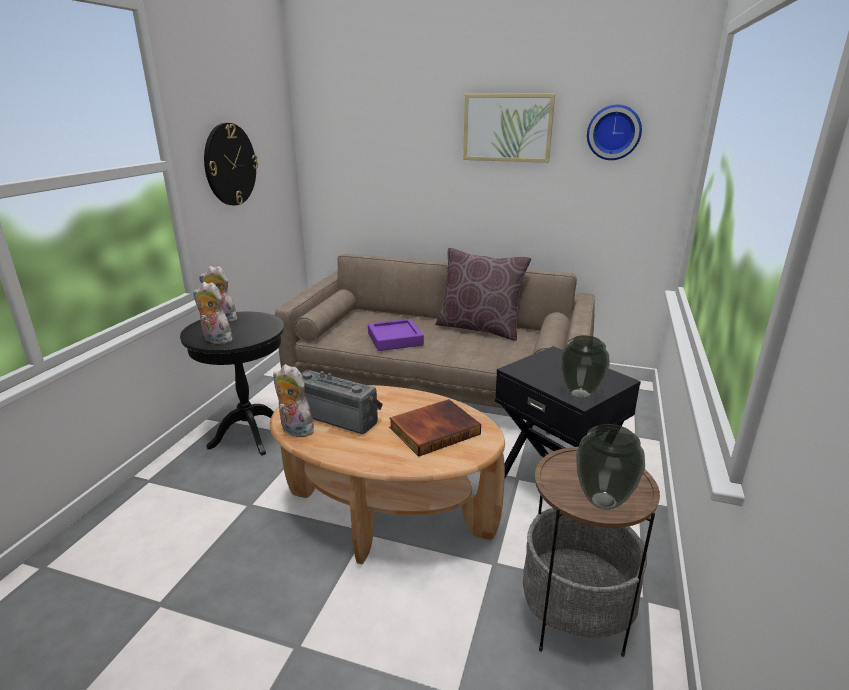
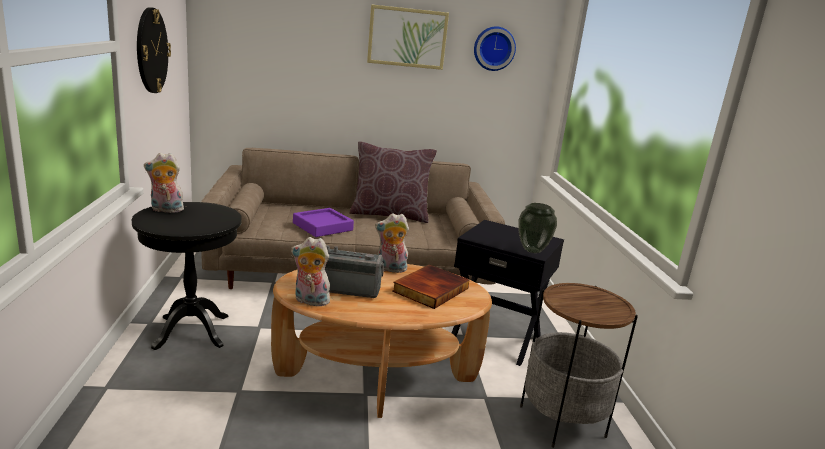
camera: 25 degrees left, 5 degrees down
plush toy [193,282,233,344] -> plush toy moved to [375,213,409,273]
vase [576,424,645,510] -> none

